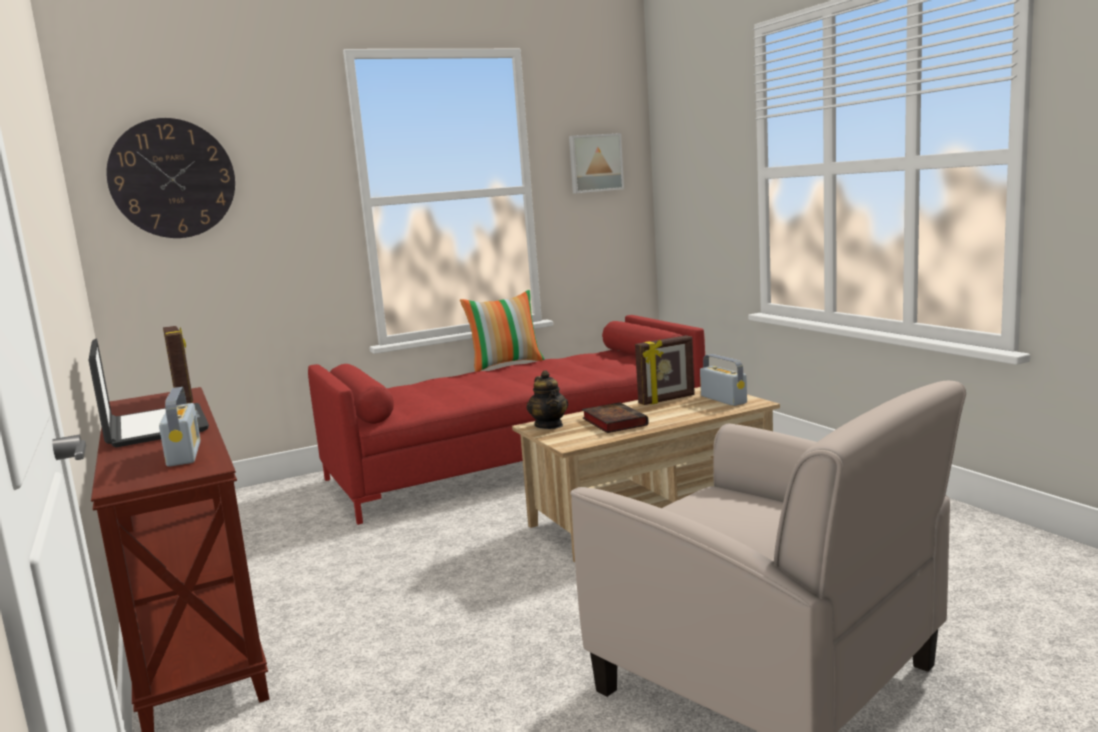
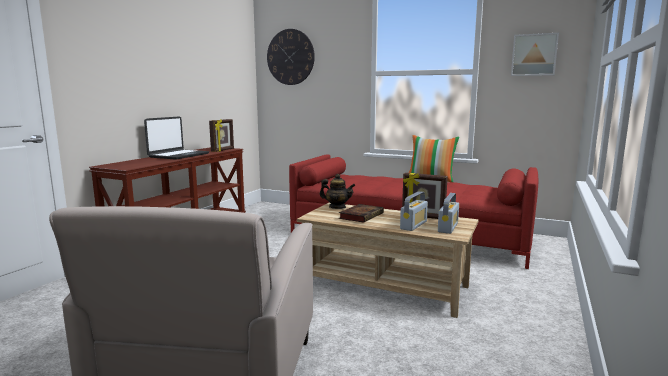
camera: 50 degrees right, 0 degrees up
radio [159,387,201,467] -> radio moved to [400,191,428,231]
teapot [527,370,568,429] -> teapot turned 105 degrees counterclockwise [320,174,355,209]

